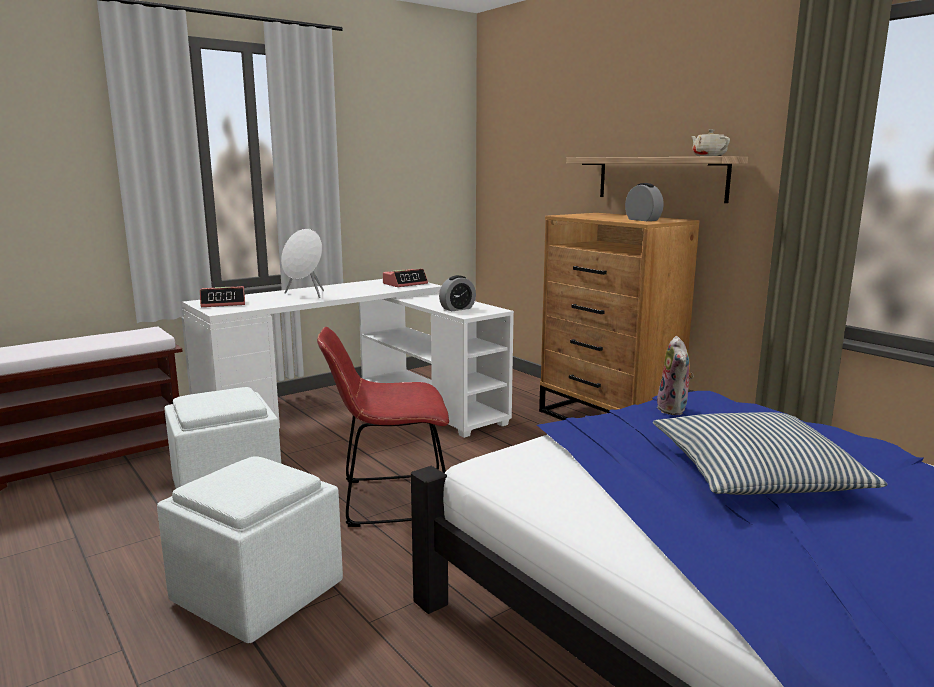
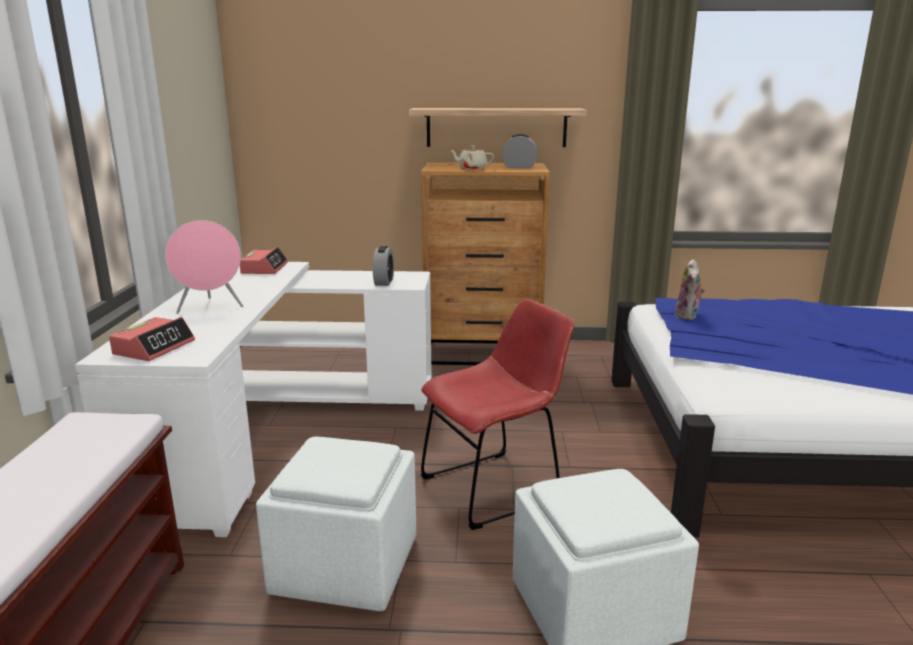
camera: 50 degrees left, 5 degrees up
white speaker [281,229,324,298] -> pink speaker [165,220,243,314]
red chair [317,327,449,527] -> red chair turned 150 degrees counterclockwise [421,299,574,530]
pillow [653,412,887,495] -> none
plush toy [657,336,694,415] -> plush toy turned 60 degrees clockwise [675,259,705,320]
beige teapot [691,129,730,156] -> beige teapot moved to [450,146,494,170]

